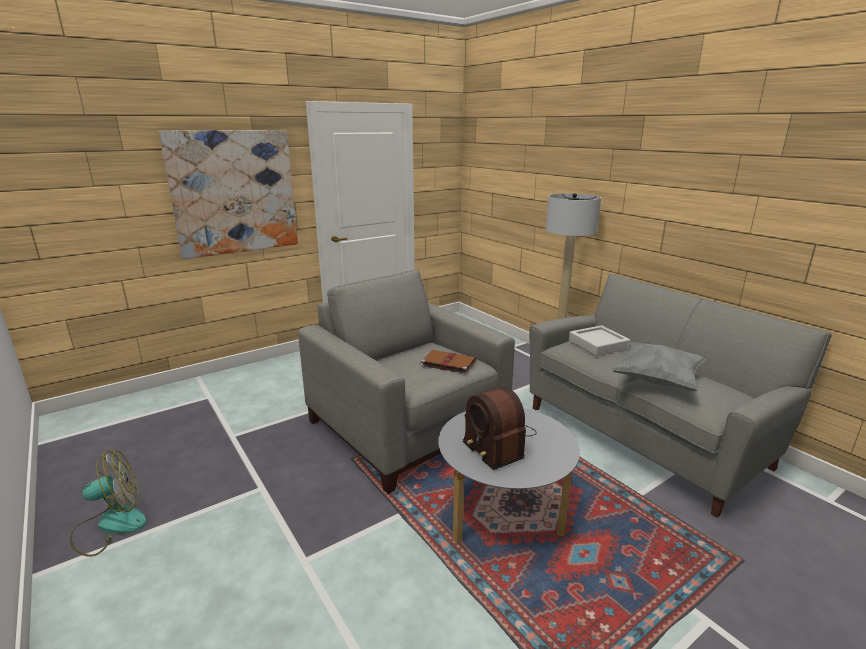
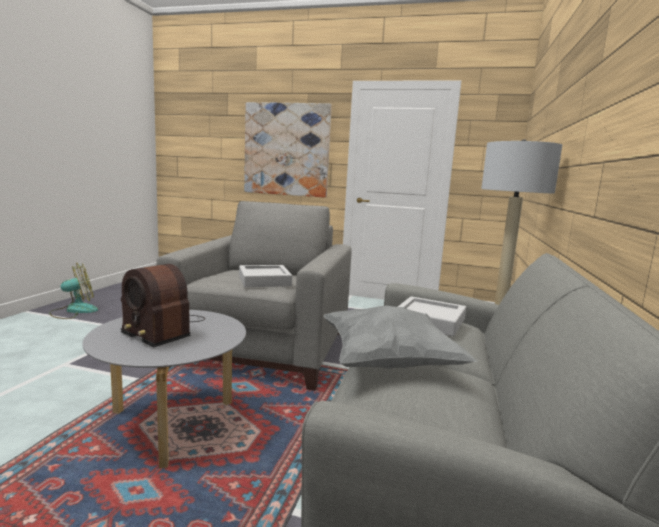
camera: 50 degrees right, 10 degrees down
fan [70,450,147,557] -> fan turned 60 degrees counterclockwise [49,263,98,319]
brown book [421,350,476,374] -> grey tray [239,265,292,287]
radio [463,387,537,470] -> radio turned 75 degrees counterclockwise [121,264,205,347]

